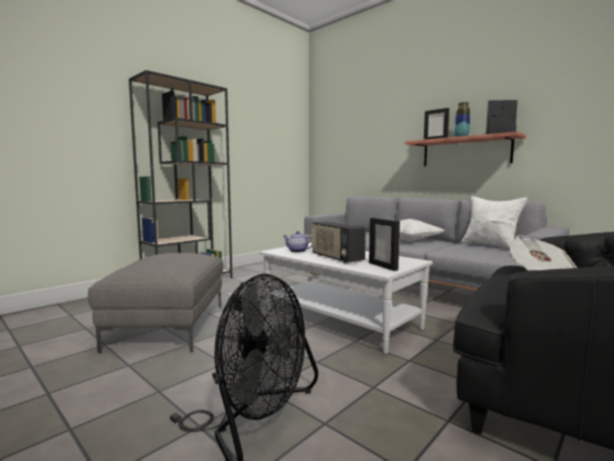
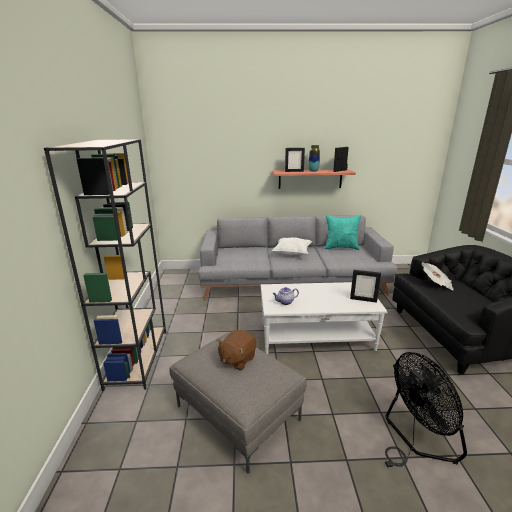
camera: 45 degrees left, 15 degrees up
radio [311,221,366,263] -> none
white pillow [460,196,527,250] -> turquoise pillow [325,215,361,250]
none -> brown plush toy [217,330,257,370]

